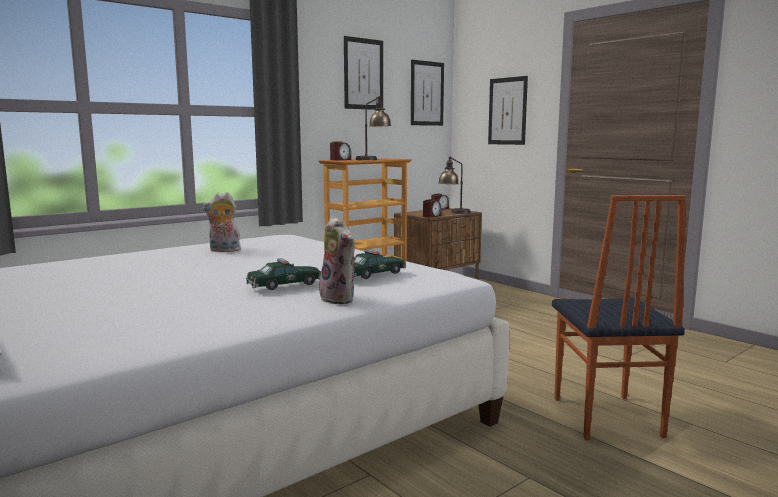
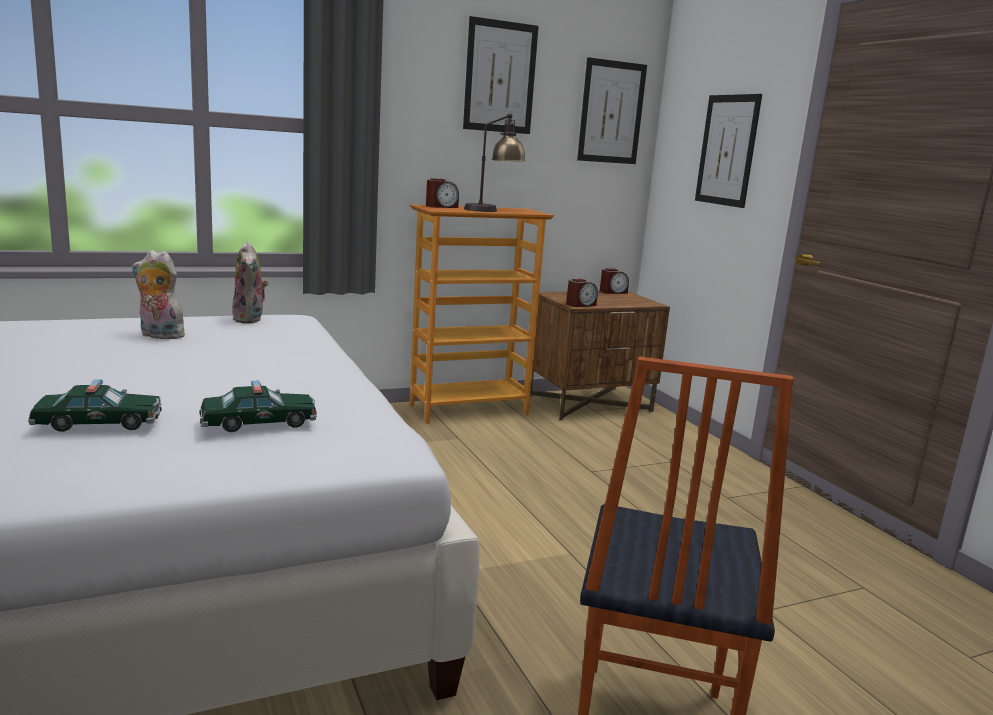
camera: 15 degrees right, 5 degrees up
plush toy [317,216,356,304] -> plush toy moved to [232,242,268,324]
table lamp [439,156,471,214] -> none

